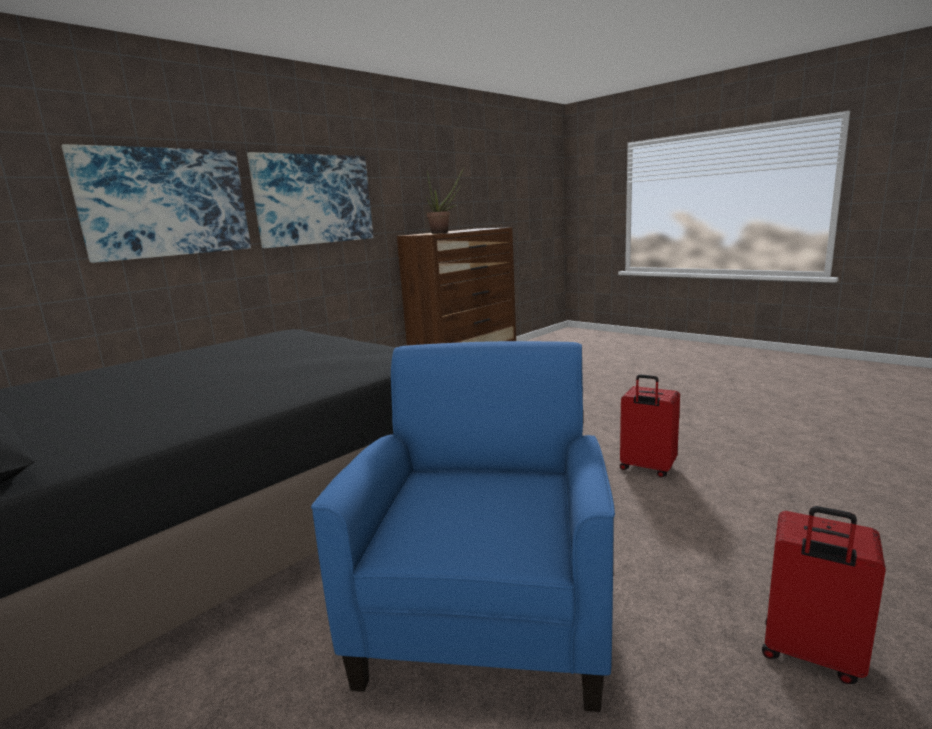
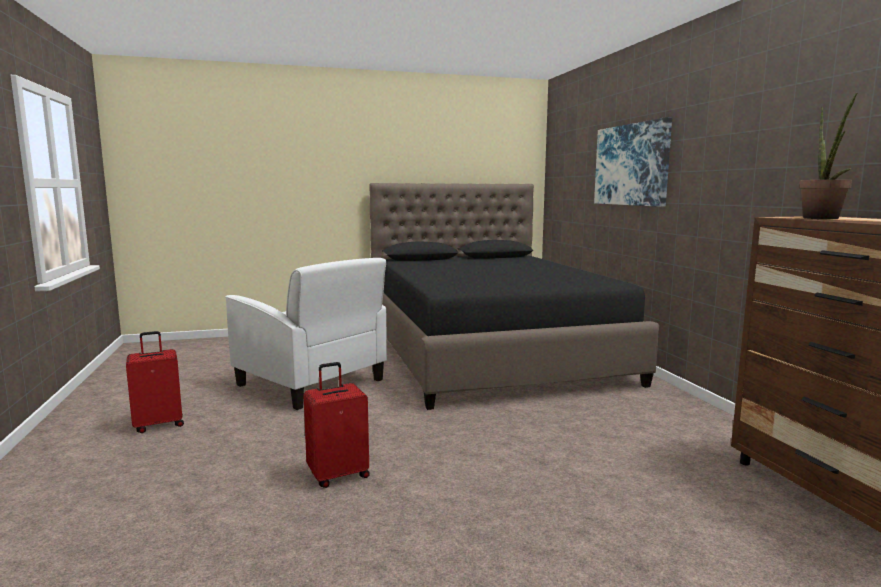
camera: 120 degrees right, 5 degrees down
picture [247,152,374,248] -> none
blue armchair [311,341,615,712] -> white armchair [226,258,387,410]

